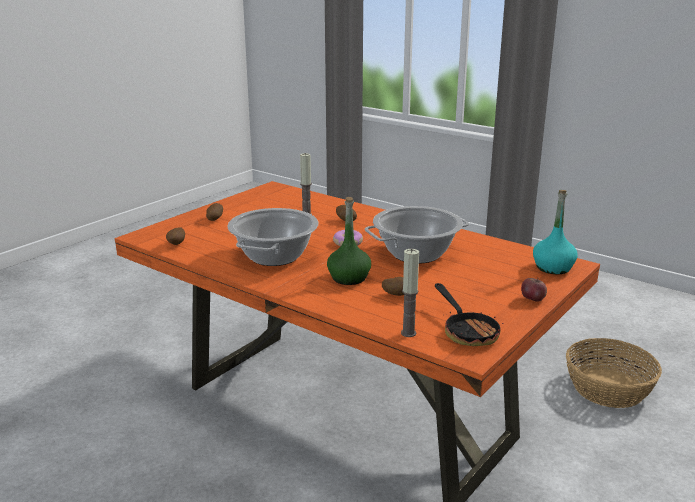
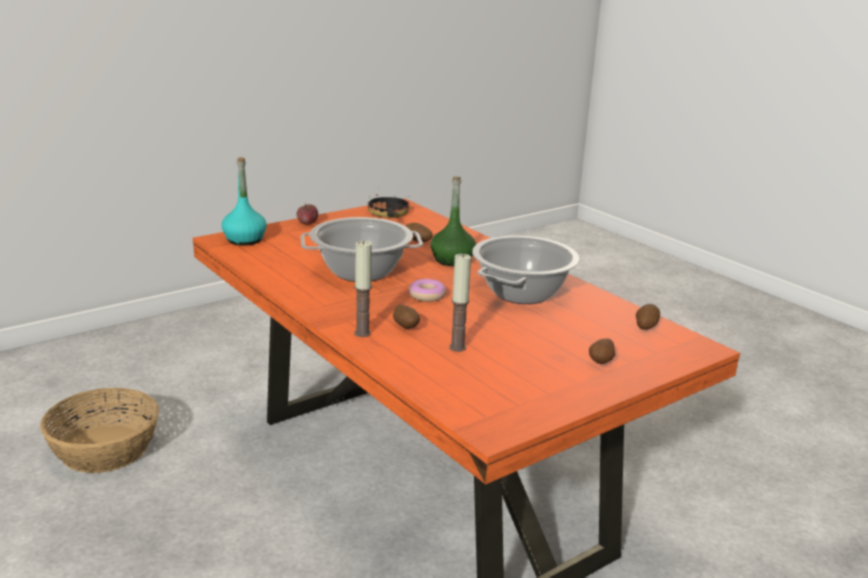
camera: 165 degrees left, 0 degrees up
candle [401,249,419,337] -> candle moved to [354,240,372,337]

